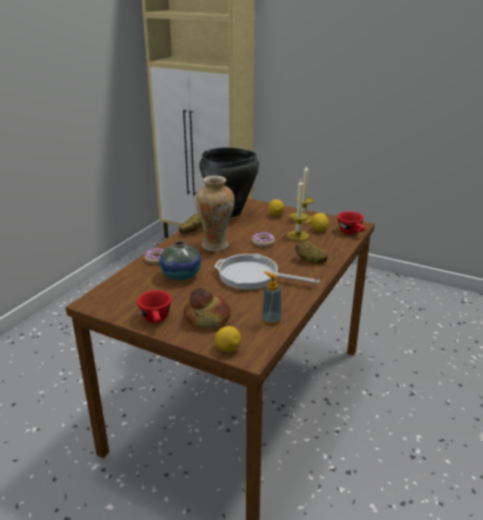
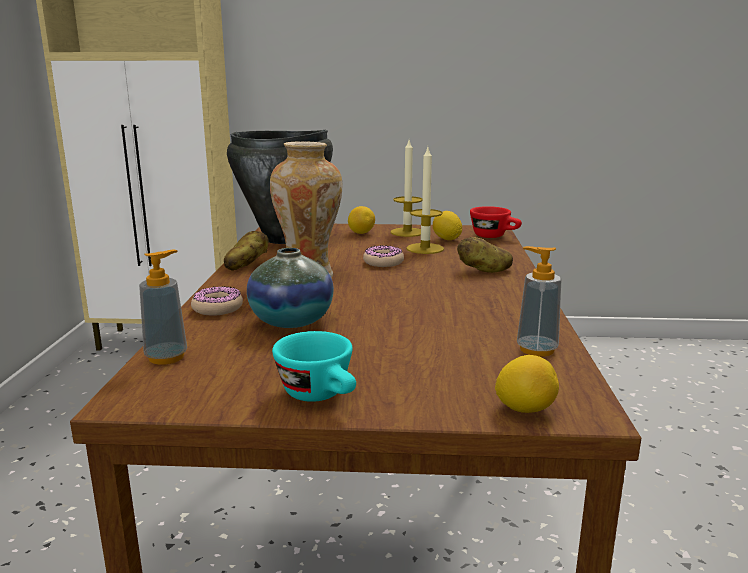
camera: 25 degrees left, 10 degrees down
red cup [137,290,172,323] -> turquoise cup [272,331,356,402]
bread [184,288,231,328] -> none
frying pan [214,254,320,290] -> none
none -> soap dispenser [139,250,187,365]

